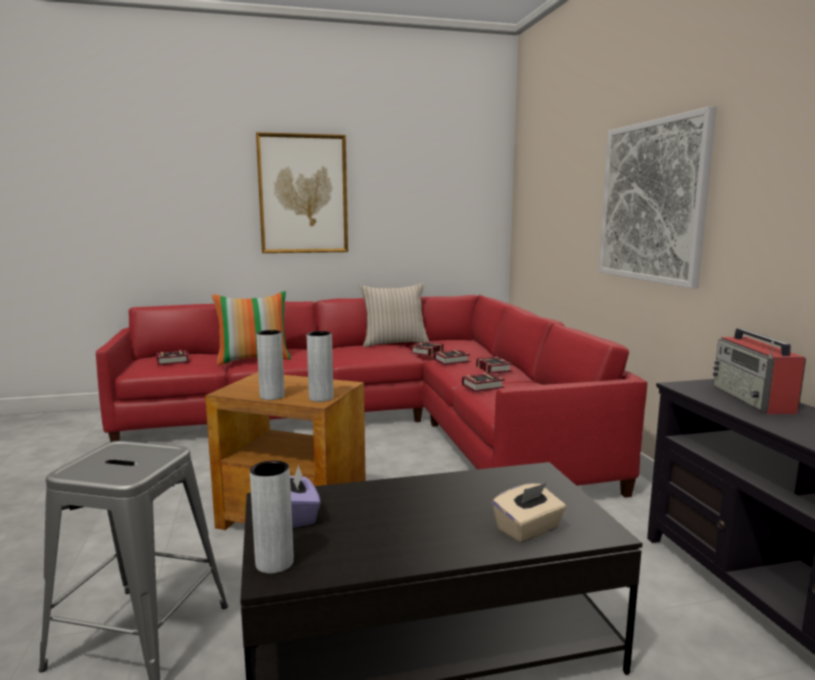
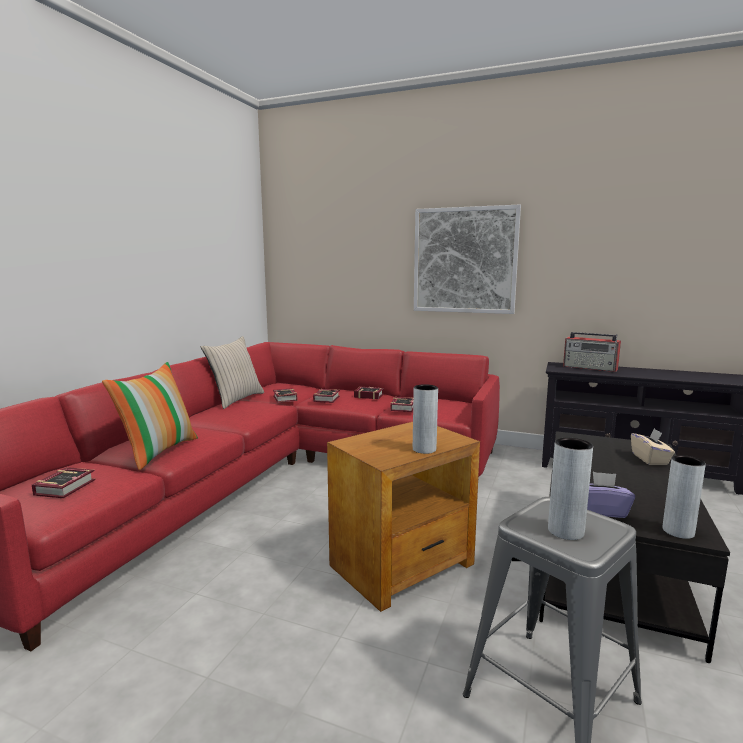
camera: 55 degrees left, 0 degrees up
picture [256,132,348,253] -> none
grey vase [307,331,334,402] -> grey vase moved to [548,438,593,540]

